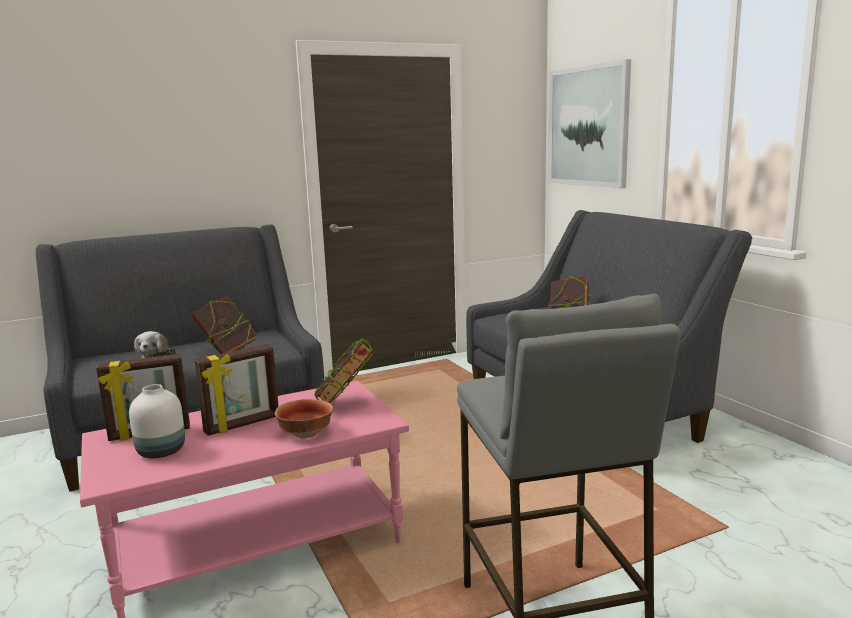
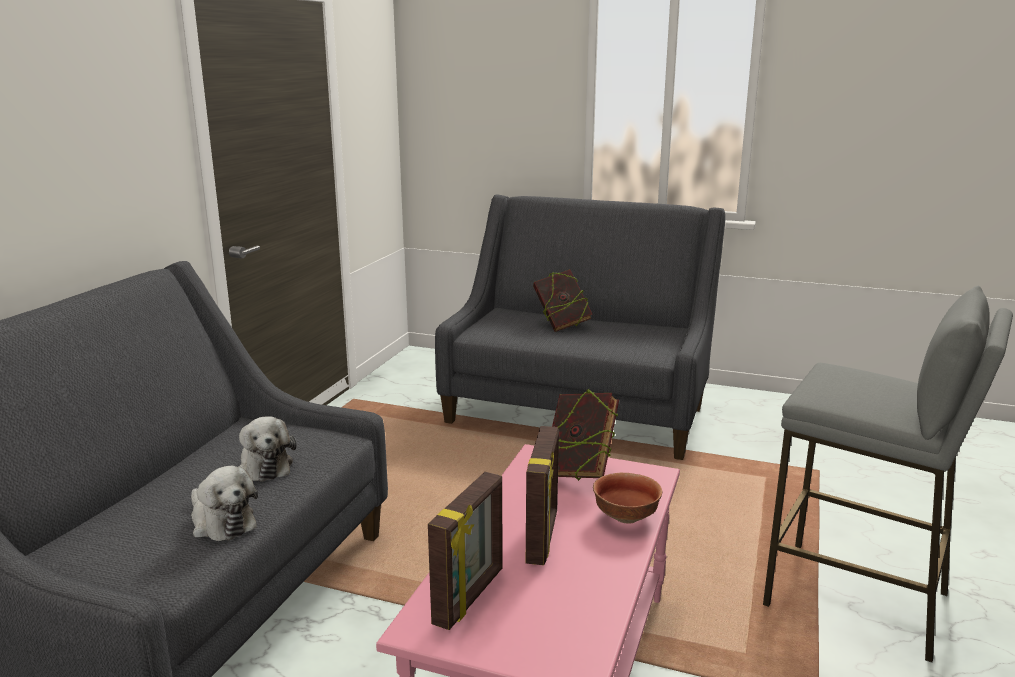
camera: 45 degrees left, 5 degrees up
white vase [129,384,185,458] -> none
book [192,296,257,354] -> plush toy [239,416,297,482]
picture [549,59,631,188] -> none

